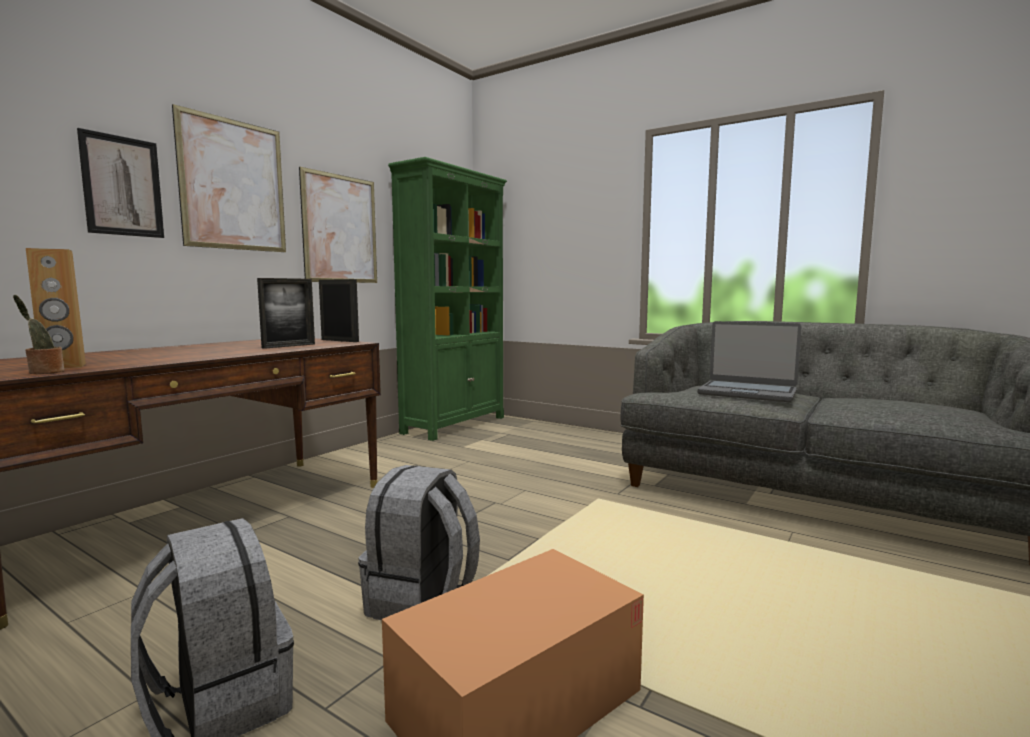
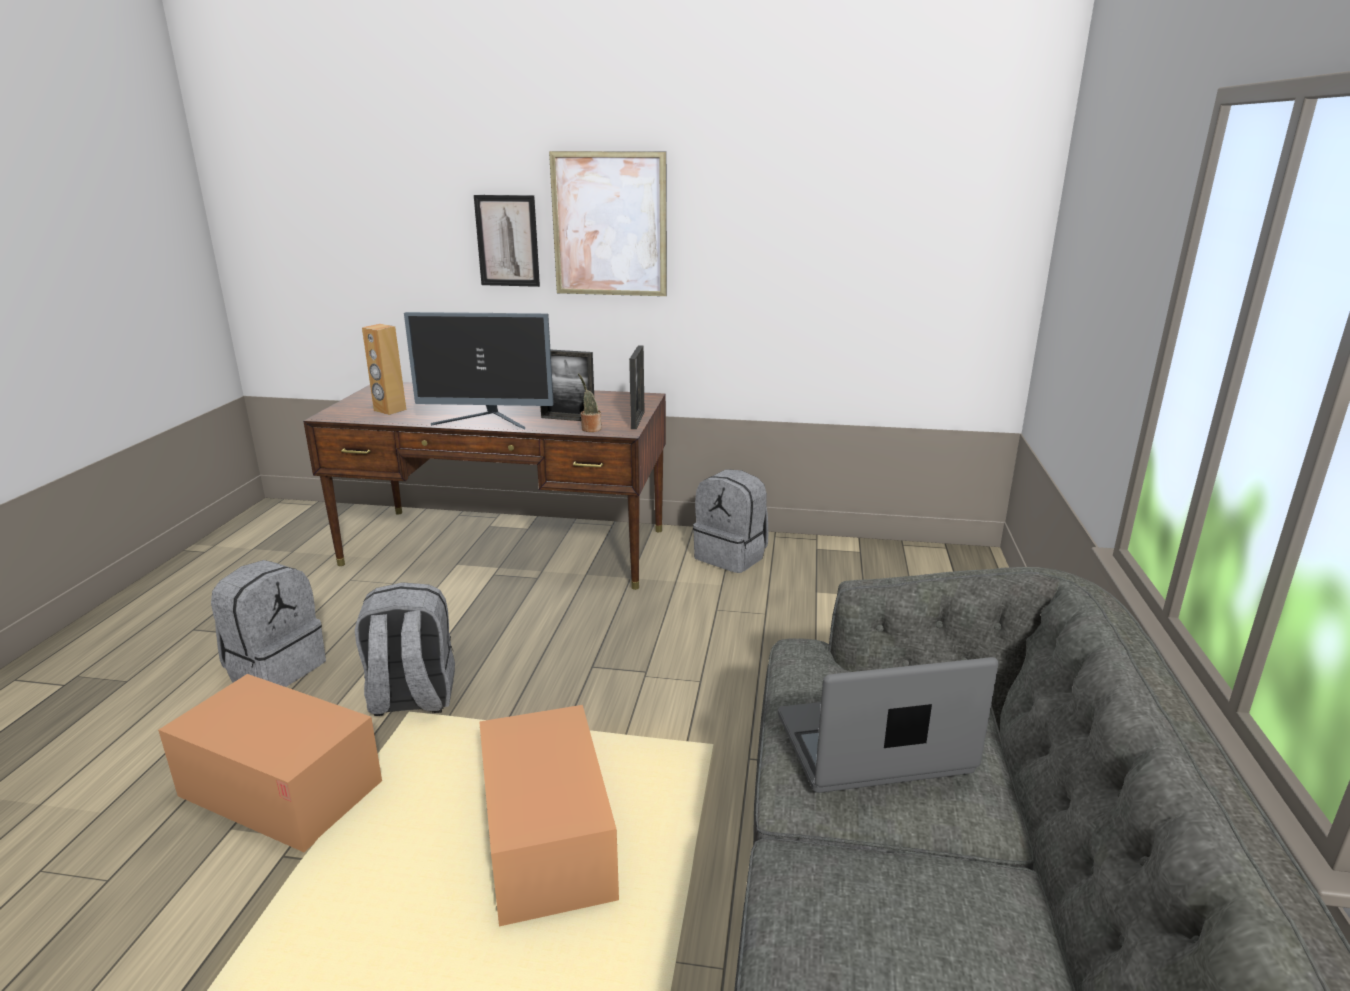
camera: 65 degrees right, 15 degrees up
potted plant [13,295,64,374] -> potted plant moved to [578,373,602,432]
picture [299,167,377,283] -> none
green bookcase [388,157,507,441] -> none
laptop [697,321,802,402] -> laptop turned 75 degrees clockwise [778,657,998,793]
none -> monitor [404,312,554,429]
none -> cardboard box [479,705,619,926]
none -> grey backpack [693,469,768,573]

